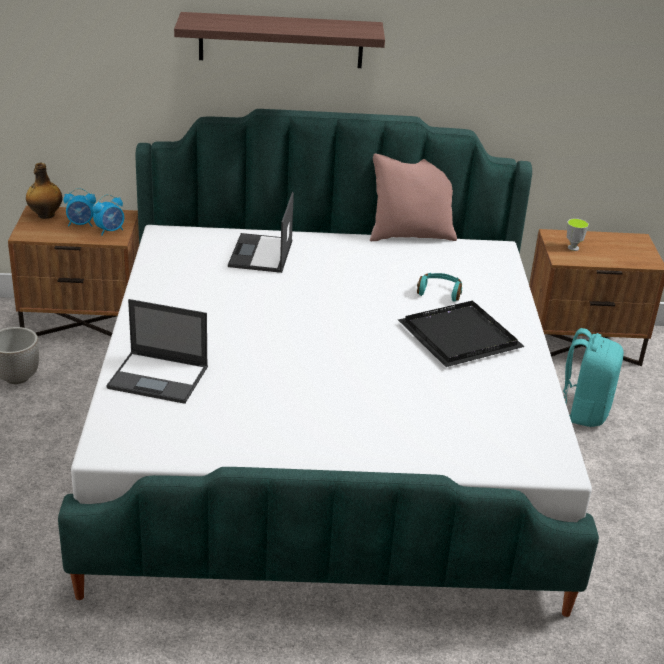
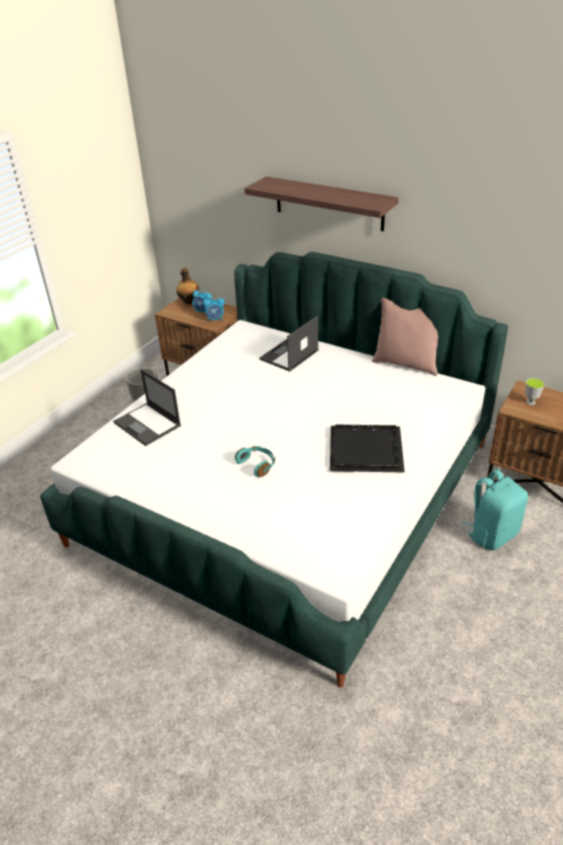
camera: 35 degrees right, 5 degrees up
turquoise headphones [417,273,462,302] -> turquoise headphones moved to [235,446,276,477]

